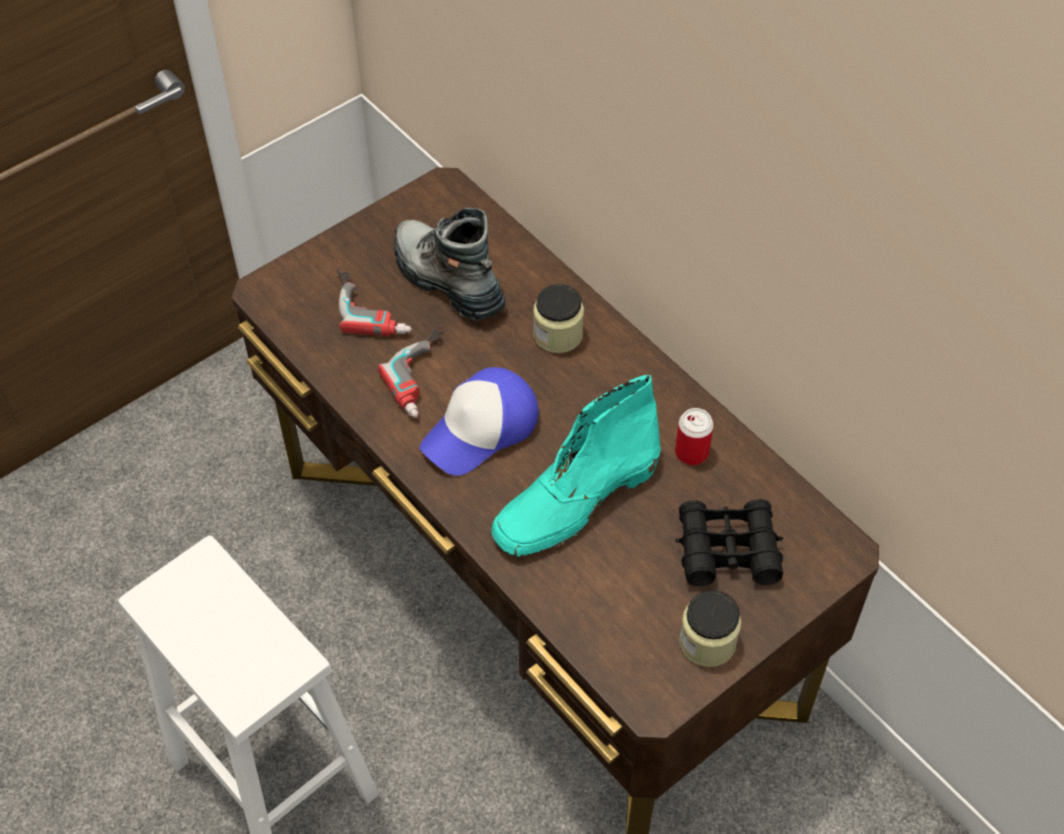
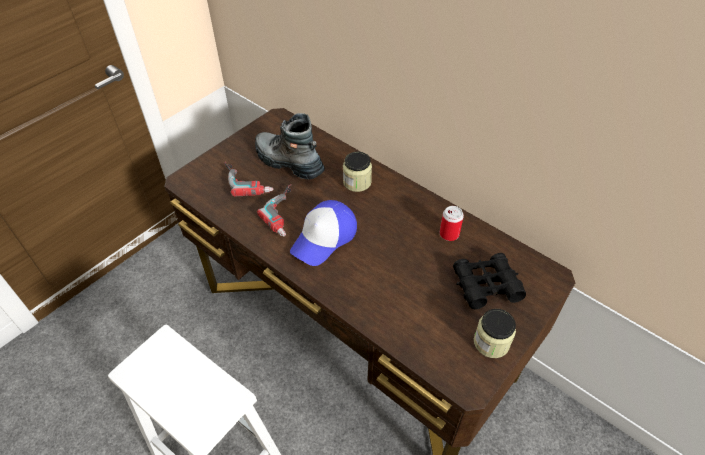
camera: 10 degrees left, 5 degrees down
turquoise boot [491,375,661,557] -> none

